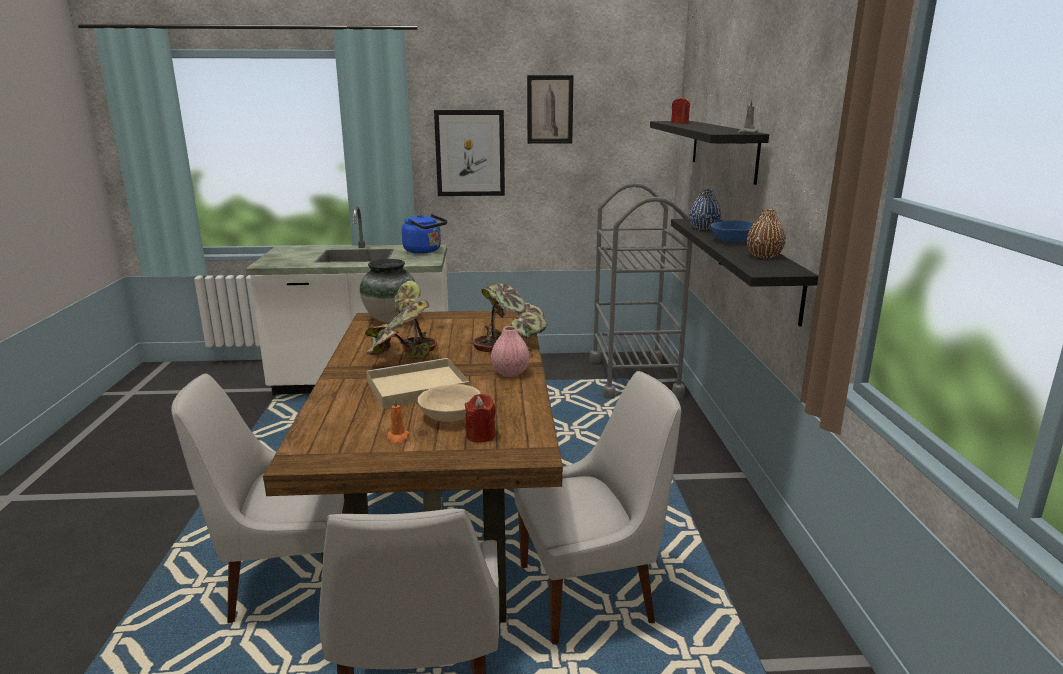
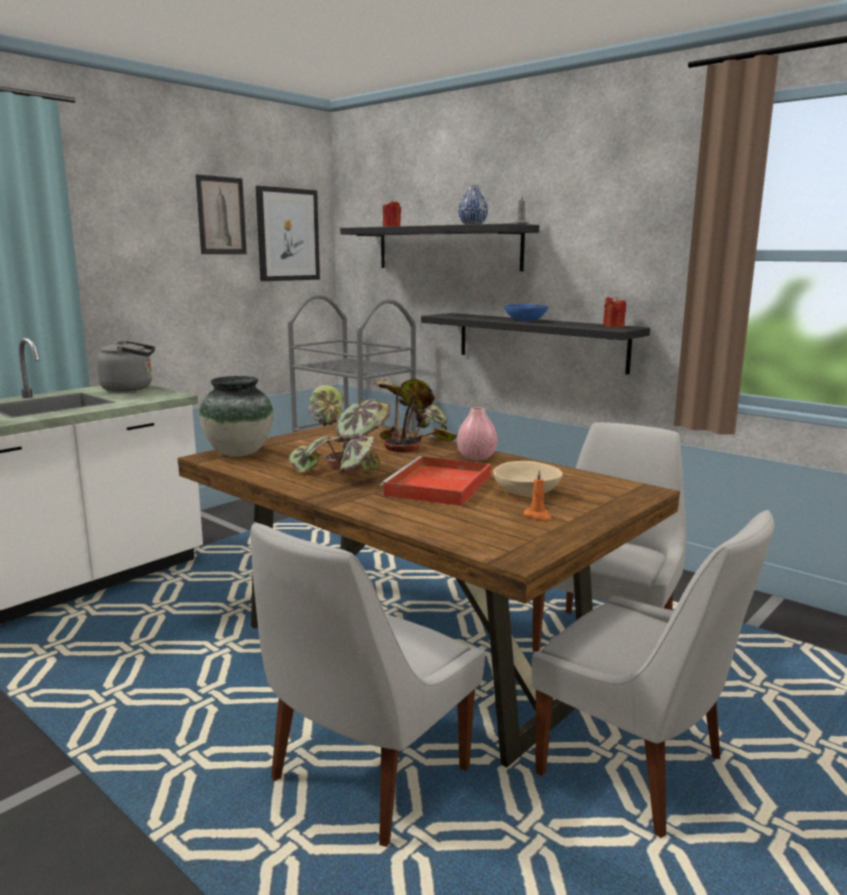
camera: 45 degrees left, 5 degrees down
beige tray [367,358,470,409] -> red tray [380,456,491,506]
blue kettle [402,214,447,254] -> grey kettle [97,340,155,392]
picture [434,110,505,196] -> picture moved to [256,186,320,281]
red candle [464,394,496,443] -> red candle moved to [603,295,626,327]
blue vase [689,189,721,230] -> blue vase moved to [458,185,488,225]
brown vase [747,209,786,258] -> none

